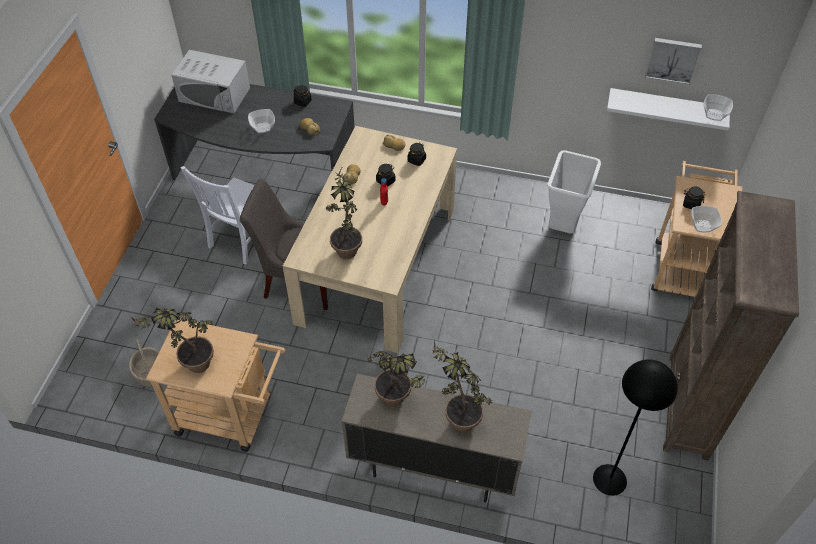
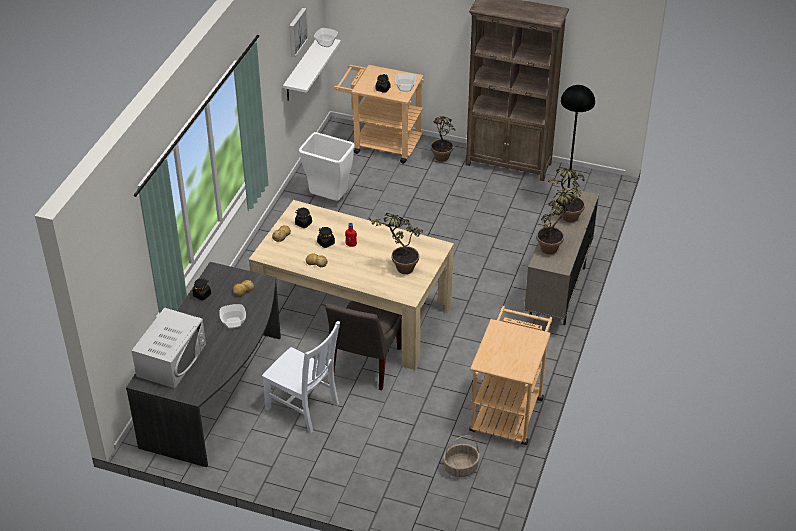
camera: 85 degrees left, 10 degrees down
potted plant [129,308,214,373] -> potted plant moved to [431,116,455,162]

